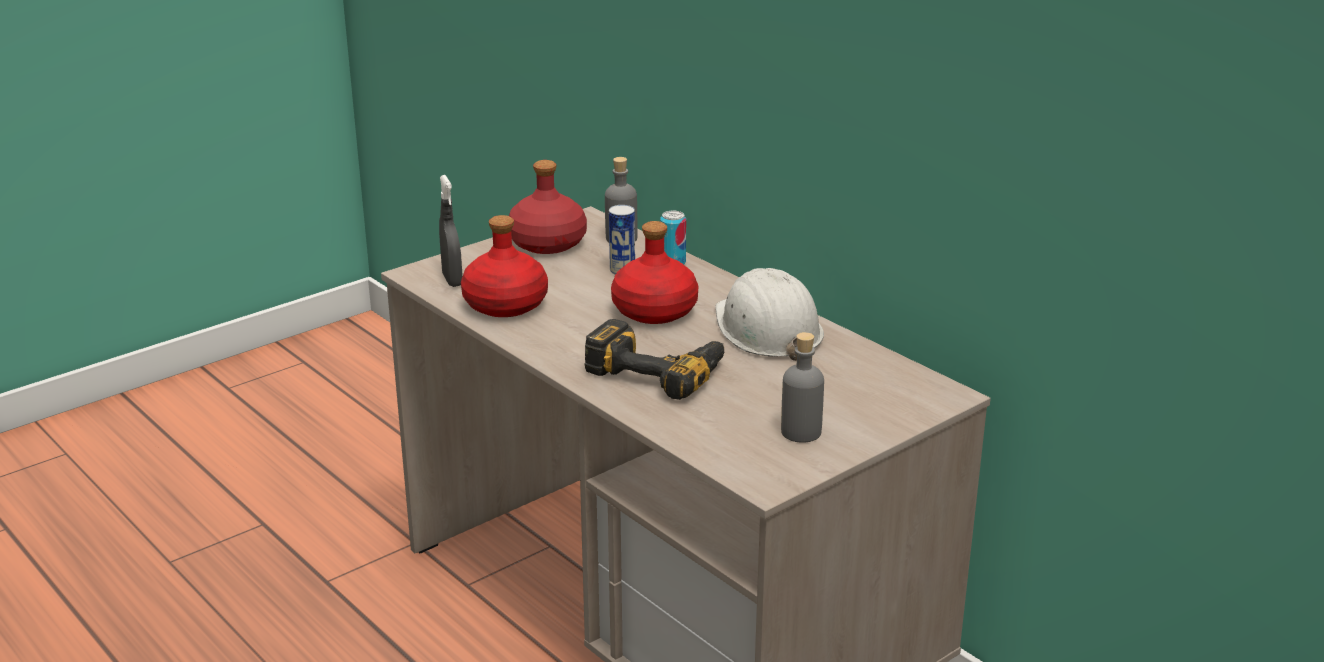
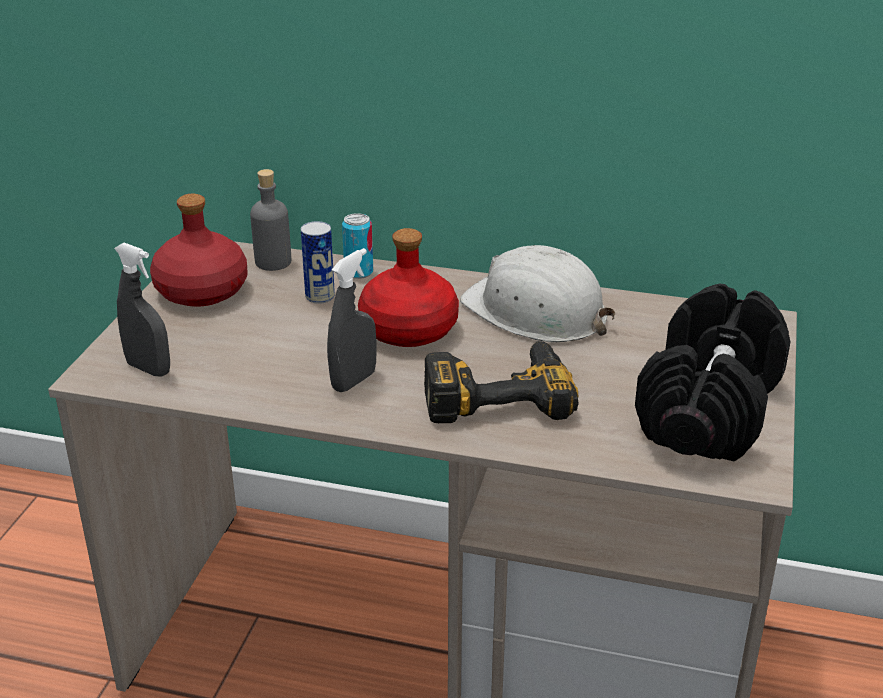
camera: 35 degrees left, 5 degrees up
red bottle [461,215,548,317] -> none
grey bottle [781,332,824,443] -> black dumbbell [635,284,791,462]
none -> grey spray bottle [327,248,377,392]

